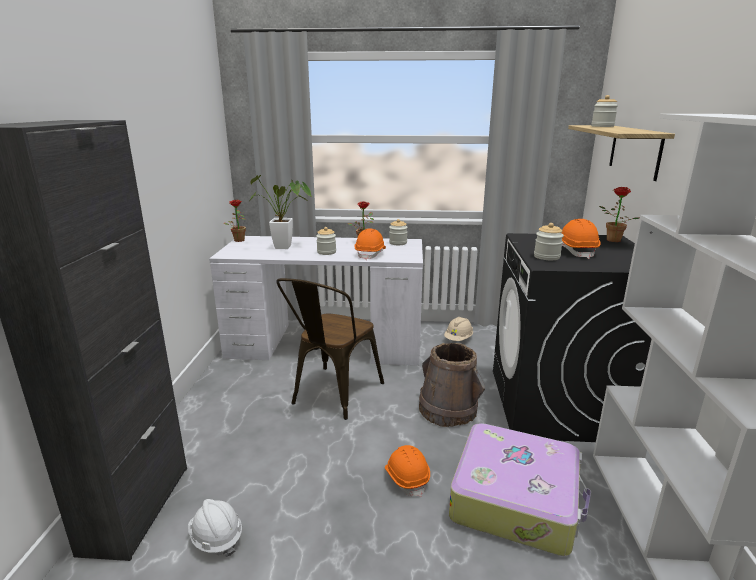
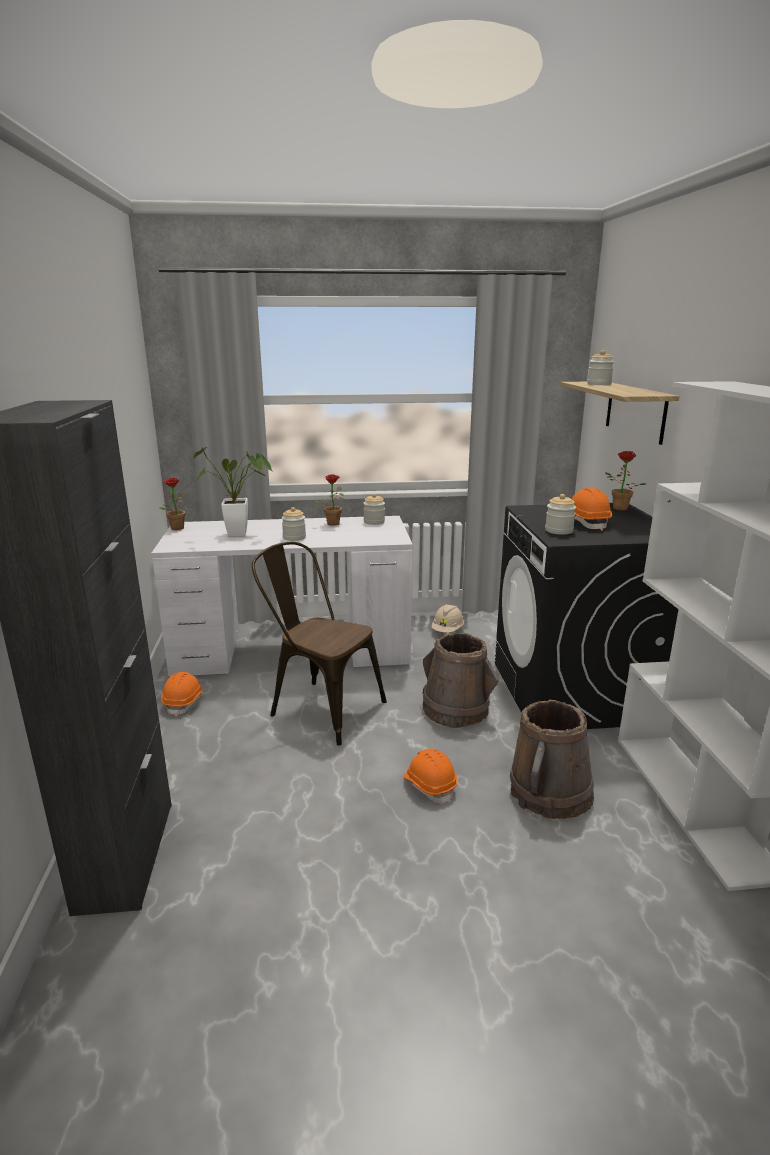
camera: 10 degrees left, 0 degrees up
white hard hat [188,499,242,557] -> none
brown chair [276,278,384,420] -> brown chair turned 105 degrees clockwise [252,542,387,746]
orange hard hat [354,229,386,260] -> orange hard hat moved to [161,672,204,717]
suitcase [449,424,591,556] -> brown bucket [510,700,594,819]

